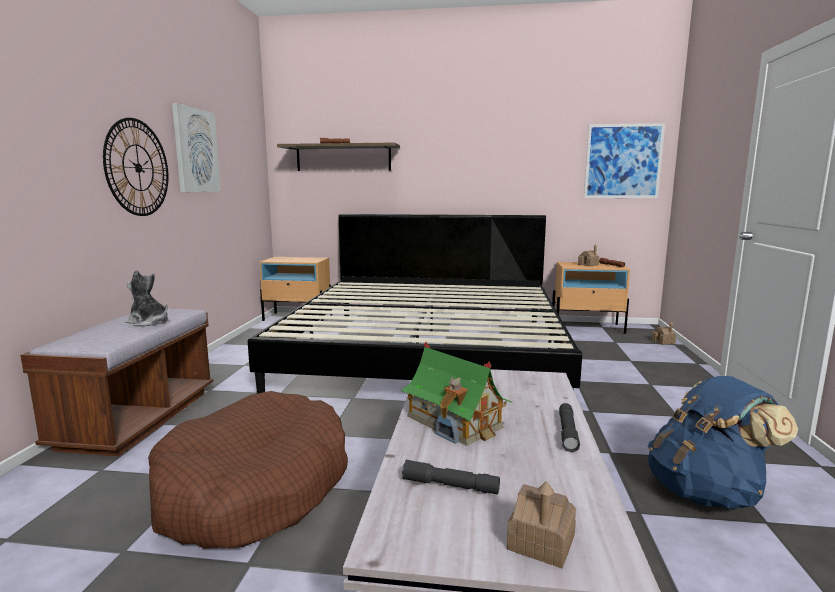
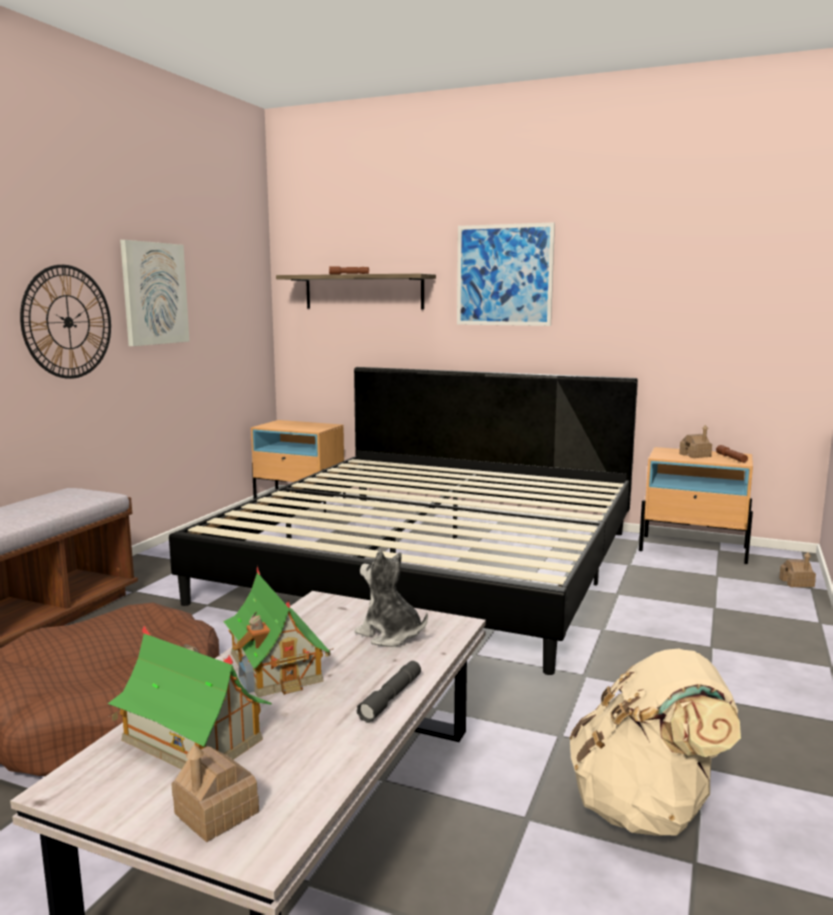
camera: 15 degrees right, 0 degrees up
plush toy [125,270,168,326] -> plush toy moved to [355,550,428,647]
grey flashlight [402,460,500,494] -> toy house [108,625,272,769]
picture [584,123,665,198] -> picture moved to [457,222,555,326]
blue backpack [648,376,798,509] -> beige backpack [569,649,741,836]

